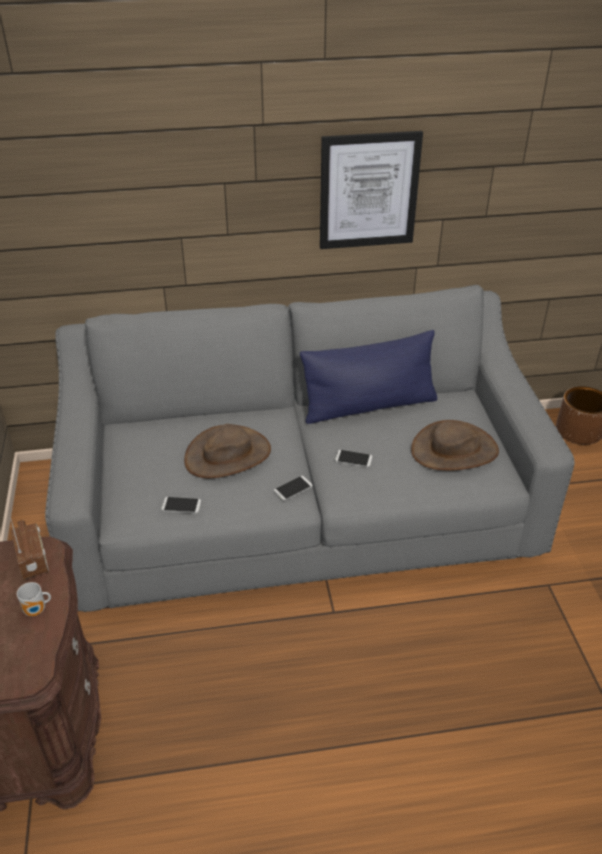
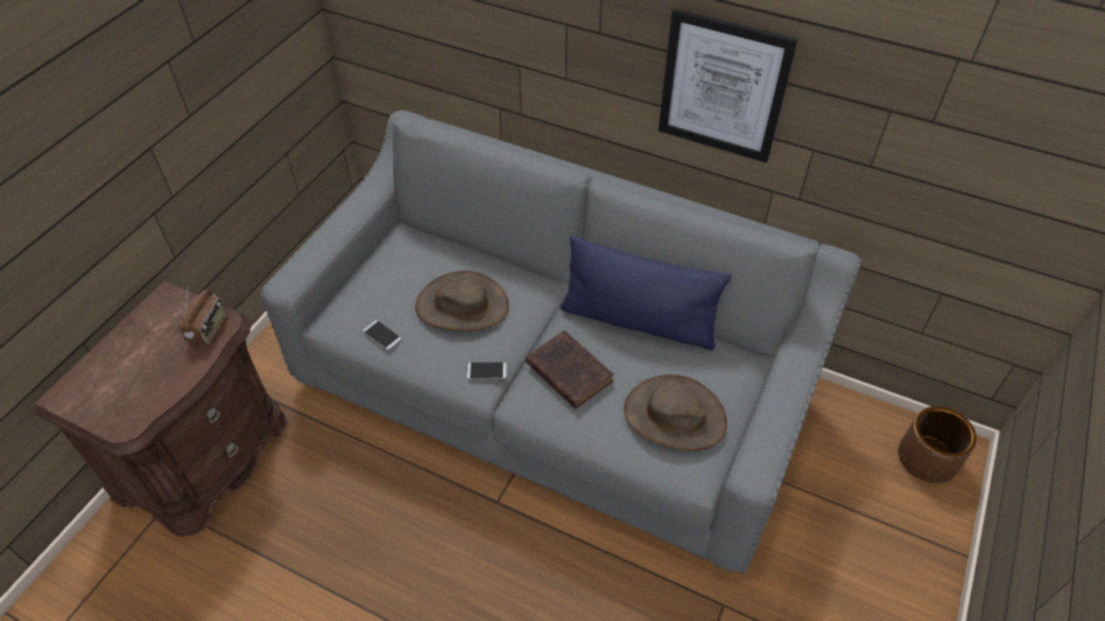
camera: 35 degrees right, 10 degrees up
mug [17,582,51,616] -> none
phone [335,450,373,467] -> brown book [526,330,614,409]

